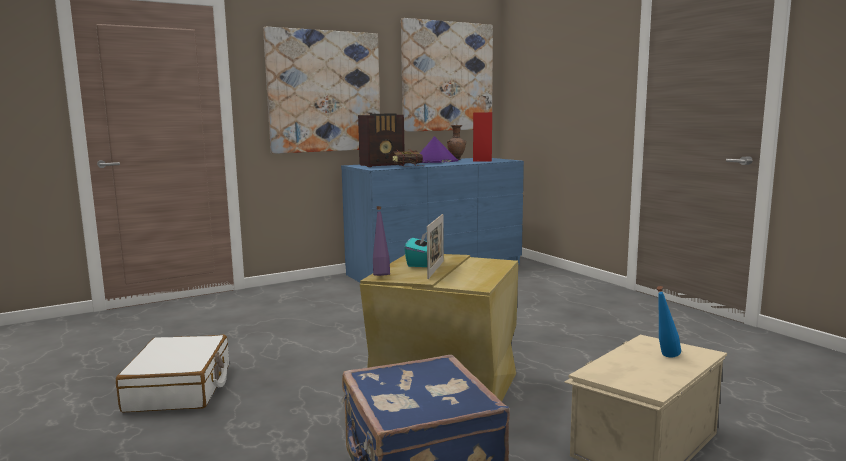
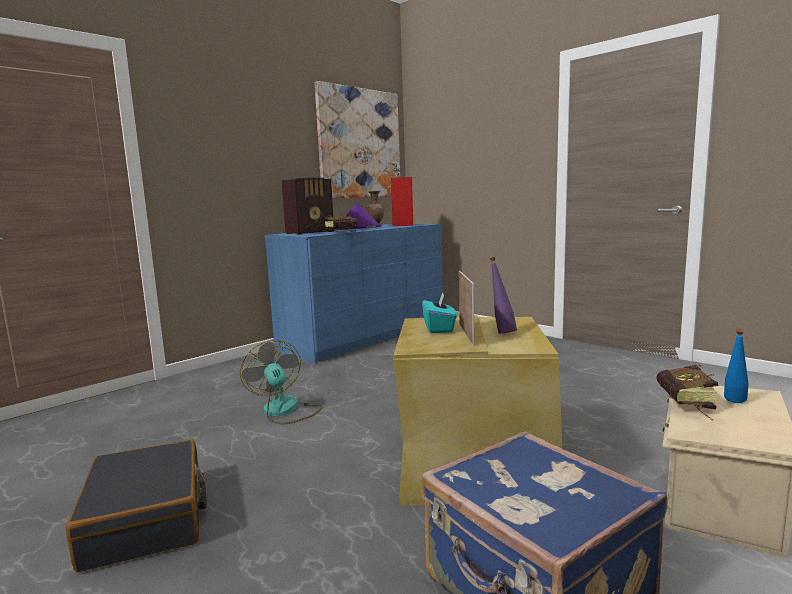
camera: 15 degrees left, 0 degrees up
white suitcase [116,335,229,412] -> black suitcase [66,439,207,572]
picture [263,27,380,154] -> none
purple bottle [373,206,390,276] -> purple bottle moved to [490,257,517,334]
none -> fan [240,340,323,424]
none -> book [656,365,718,421]

